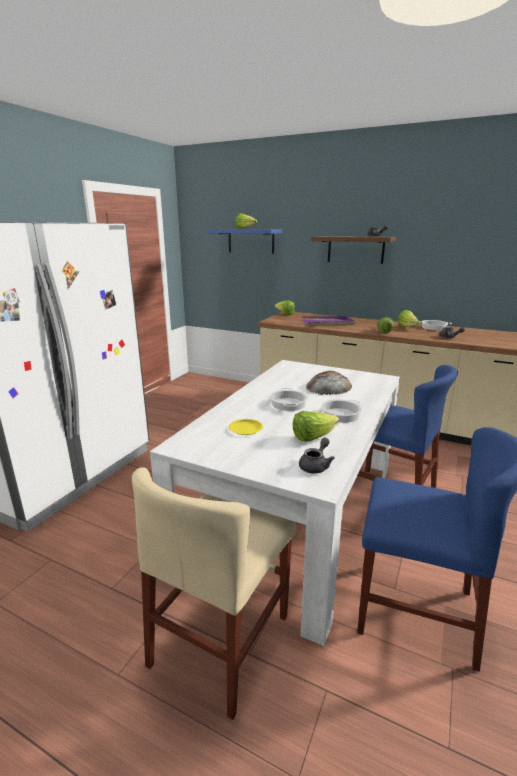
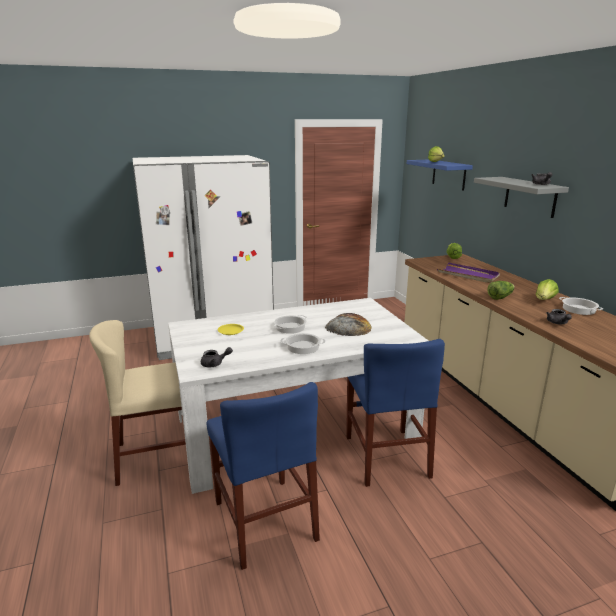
camera: 45 degrees right, 0 degrees up
lettuce [293,411,339,441] -> none
brown shelf [311,236,396,264] -> grey shelf [474,177,569,218]

